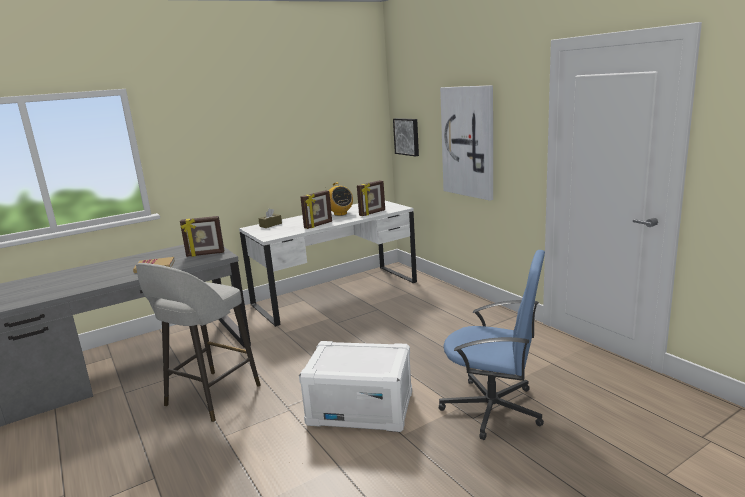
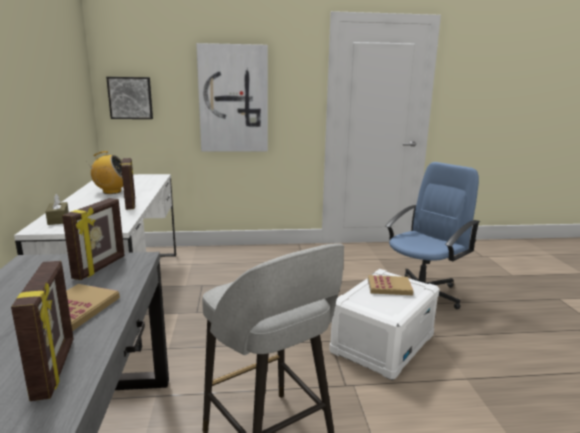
camera: 65 degrees left, 0 degrees up
picture frame [357,180,385,216] -> picture frame moved to [11,261,74,401]
none -> book [368,275,413,295]

